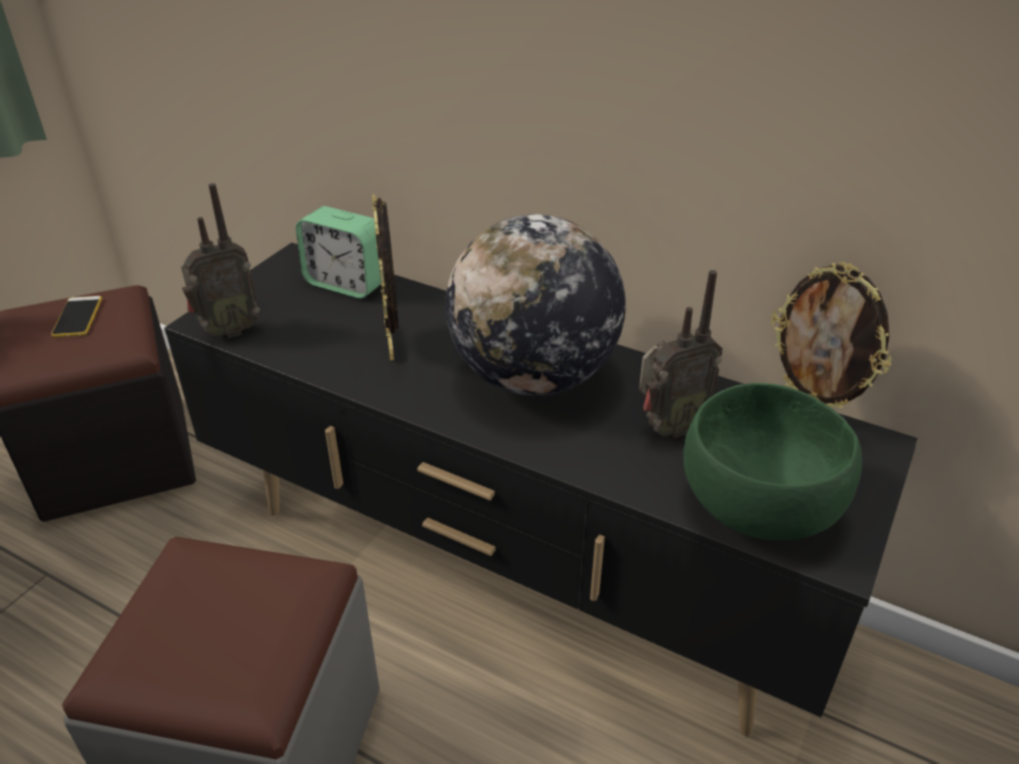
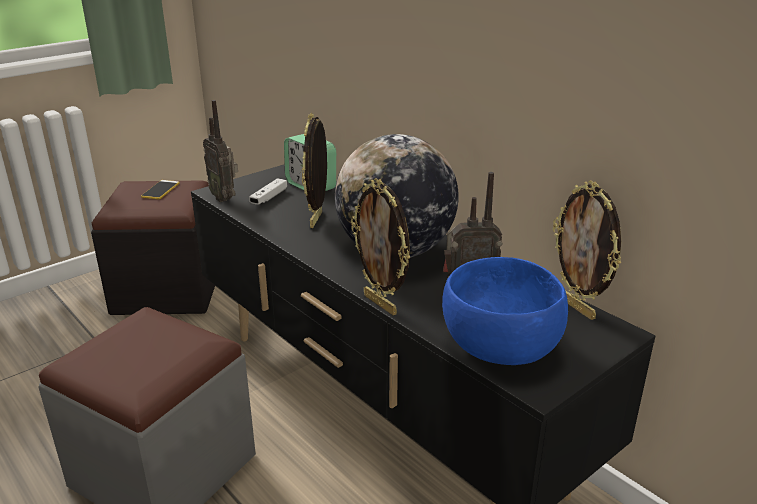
camera: 20 degrees right, 10 degrees down
radio [181,183,260,338] -> radio turned 60 degrees clockwise [203,100,238,202]
green bowl [683,383,862,540] -> blue bowl [442,257,568,365]
none -> white game controller [249,178,287,205]
none -> picture frame [351,178,410,315]

